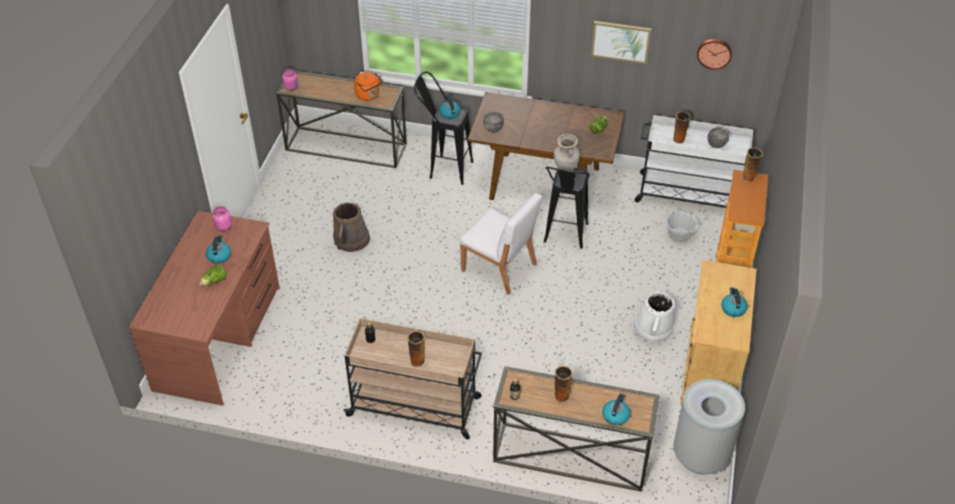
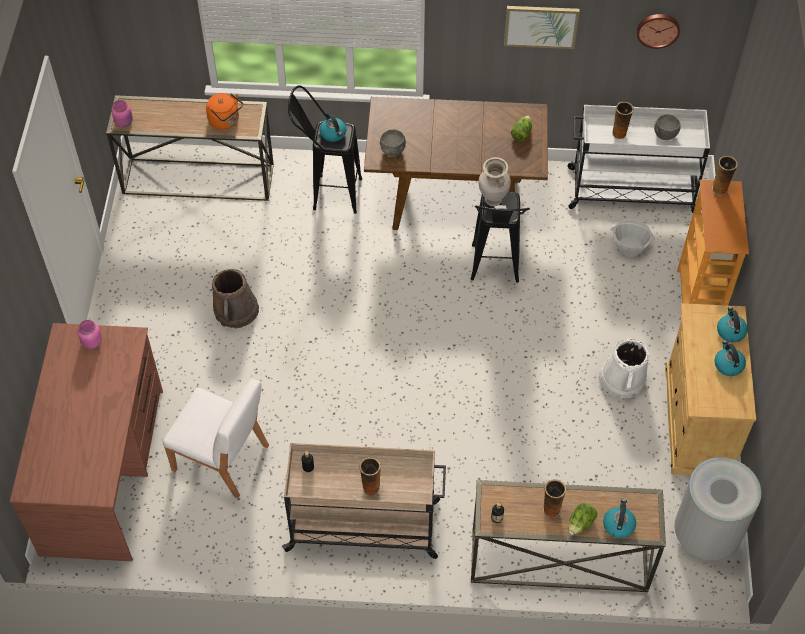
camera: 10 degrees left, 10 degrees up
lettuce [199,265,227,285] -> lettuce moved to [569,503,597,535]
kettle [206,235,231,264] -> kettle moved to [717,307,748,342]
white chair [460,193,542,295] -> white chair moved to [163,379,269,499]

